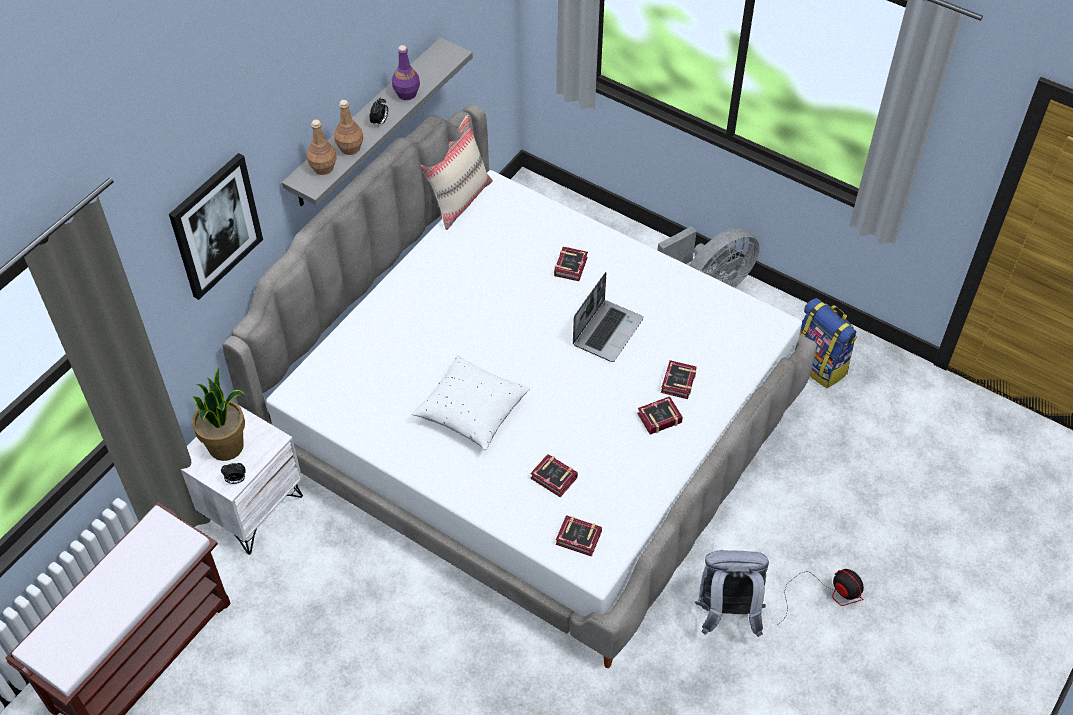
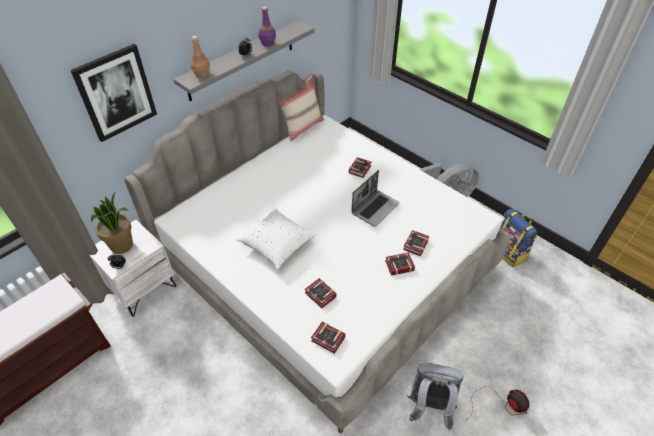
camera: 10 degrees right, 5 degrees down
brown bottle [334,100,363,155] -> none

